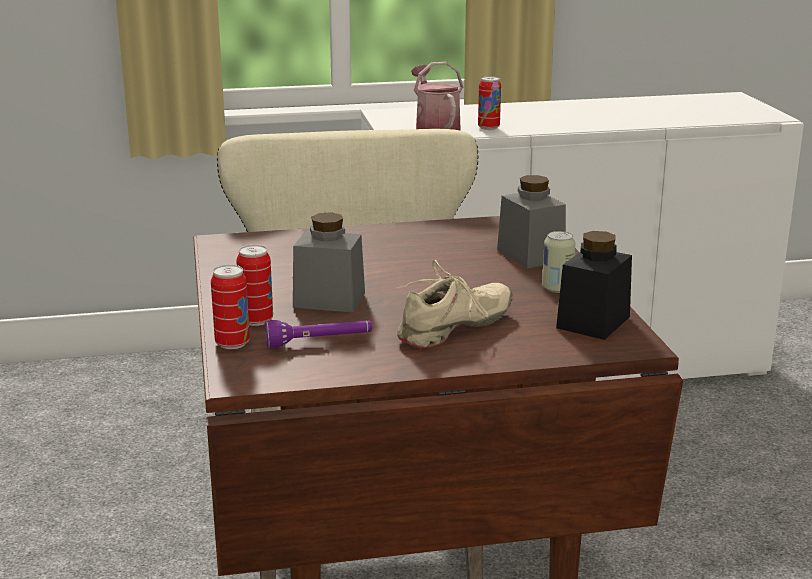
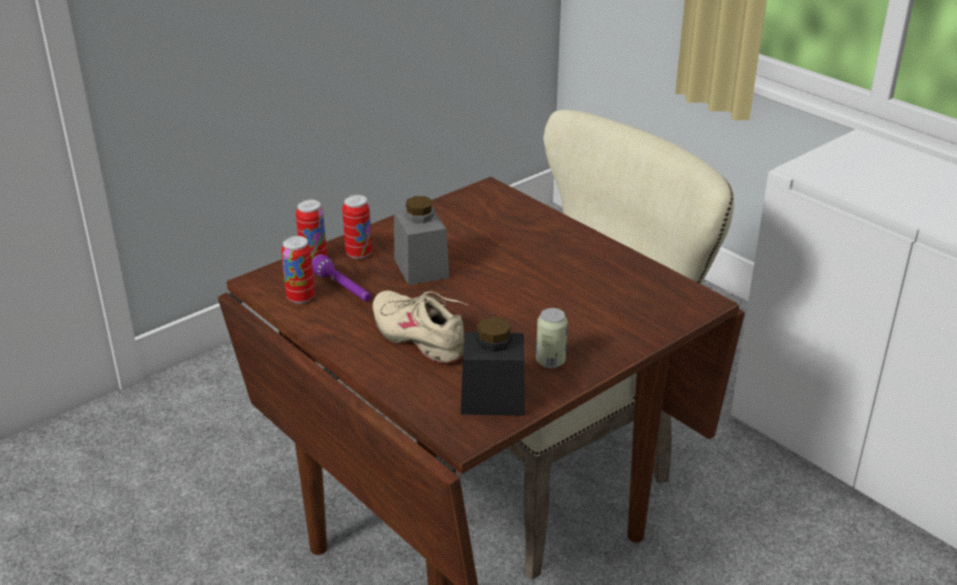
camera: 60 degrees right, 10 degrees up
beige shoe [396,260,513,348] -> beige shoe turned 150 degrees counterclockwise [372,290,468,364]
watering can [411,62,463,131] -> none
can [478,76,501,130] -> can moved to [281,236,315,304]
grey jar [497,175,566,269] -> none

